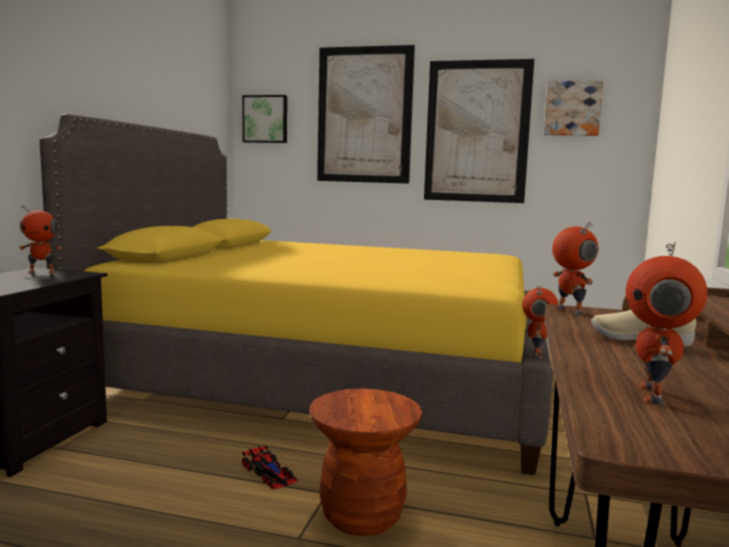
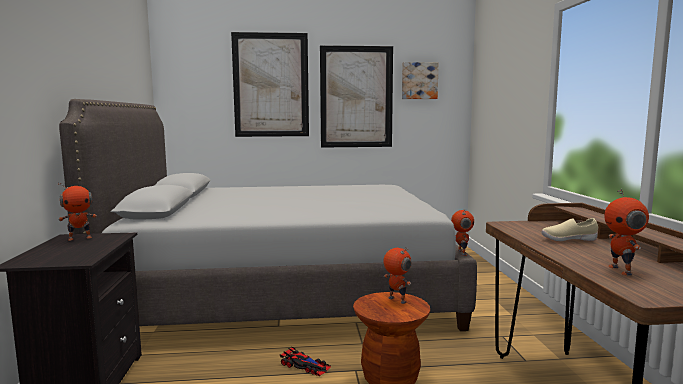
camera: 20 degrees left, 0 degrees up
yellow bed [40,113,552,475] -> grey bed [59,99,477,331]
picture [242,95,287,143] -> none
toy robot [552,222,599,315] -> toy robot moved to [384,247,412,304]

